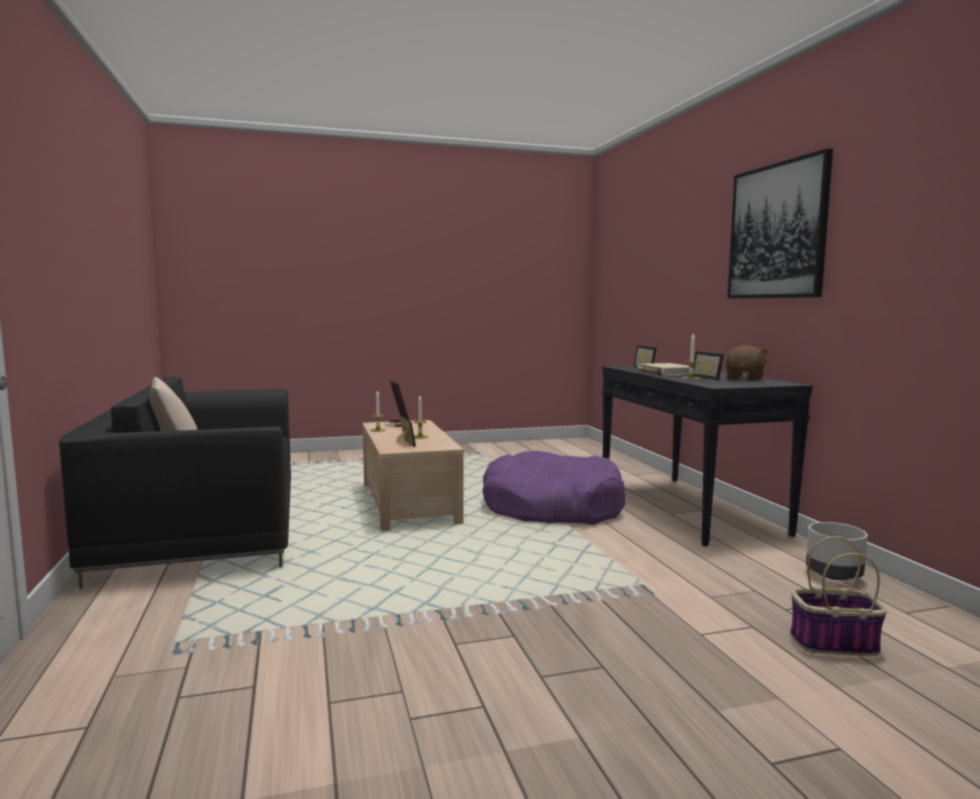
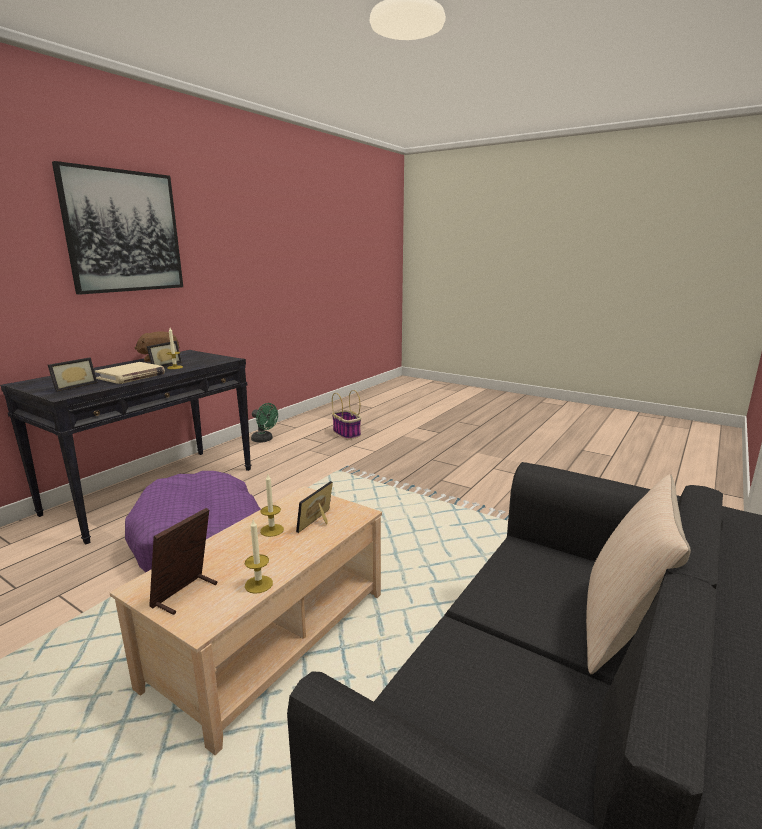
camera: 130 degrees left, 10 degrees up
grey planter [806,522,868,580] -> green fan [251,403,278,443]

